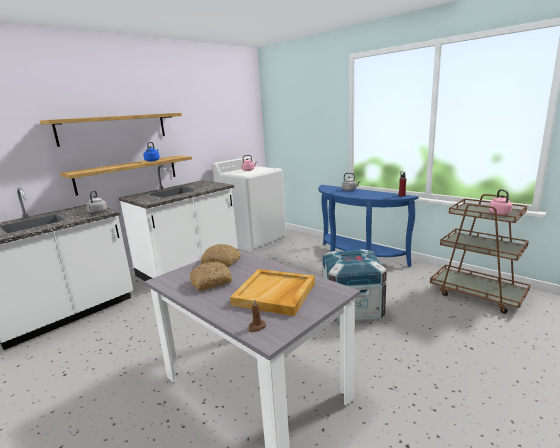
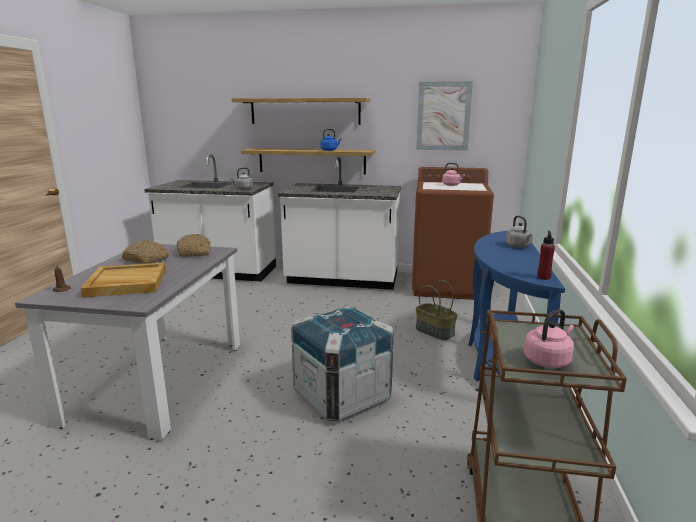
camera: 55 degrees right, 0 degrees up
white washing machine [212,157,286,253] -> brown washing machine [412,167,494,300]
none -> picture [416,81,473,150]
none -> basket [416,280,458,341]

